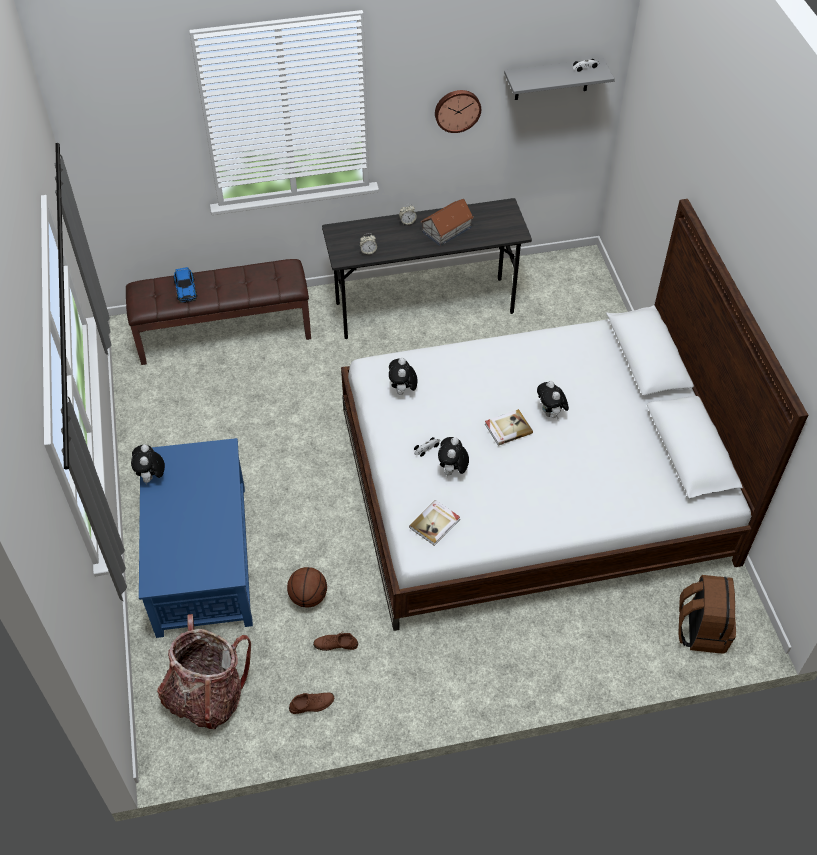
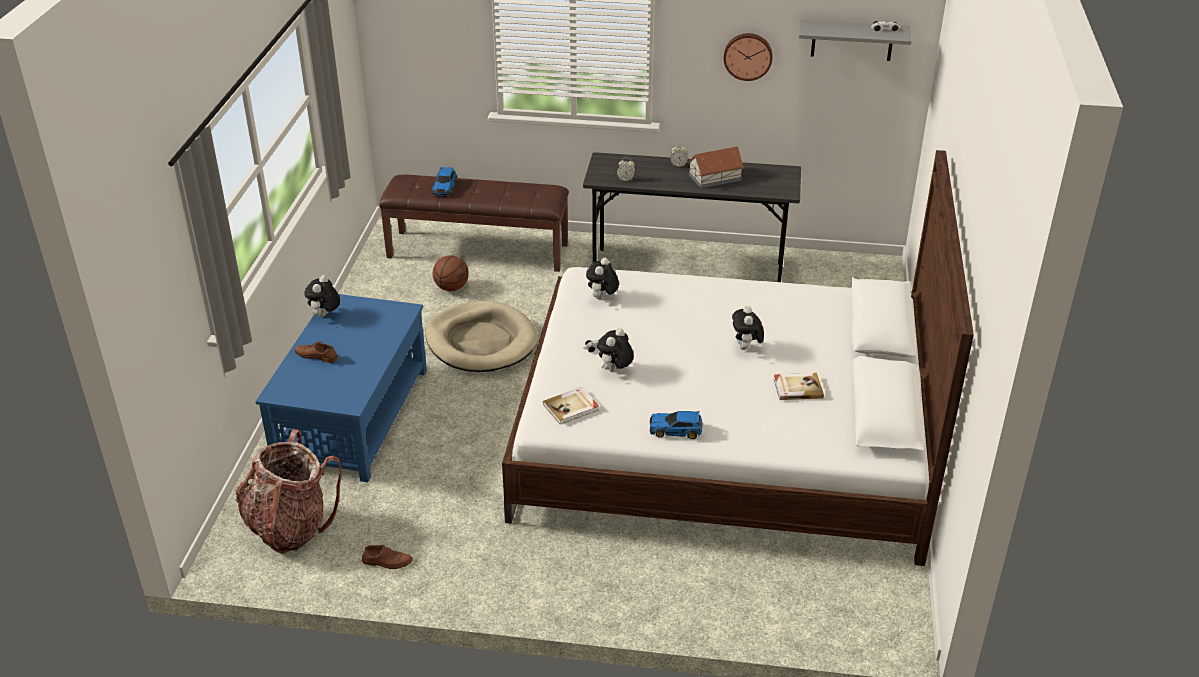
camera: 20 degrees right, 15 degrees down
basketball [287,567,327,608] -> basketball moved to [433,255,469,291]
brown shoe [313,633,358,651] -> brown shoe moved to [295,341,338,363]
book [485,409,533,446] -> book moved to [774,373,824,400]
brown backpack [679,575,736,654] -> none
none -> beige dog bed [426,301,538,372]
none -> toy car [650,411,702,439]

